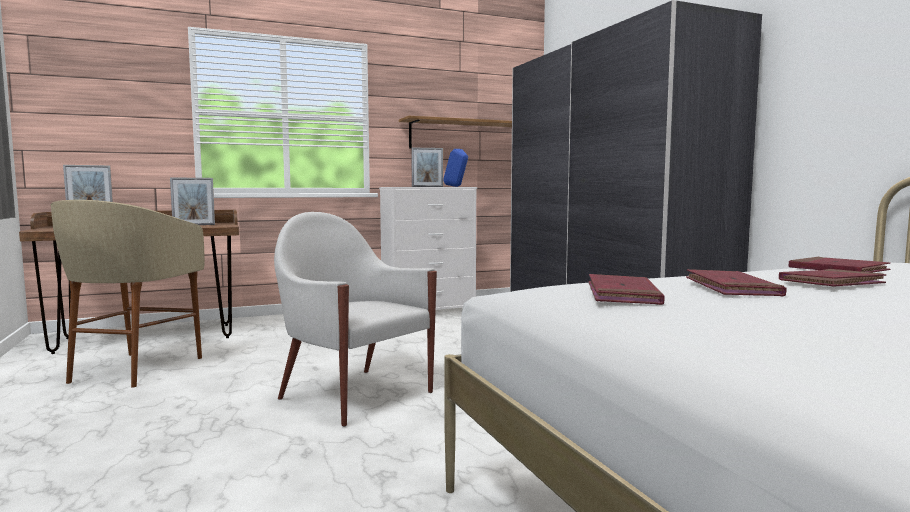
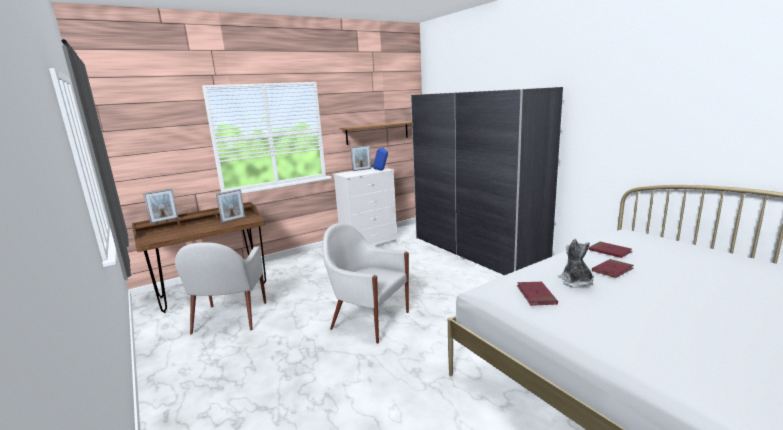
camera: 10 degrees left, 10 degrees up
beige stool [51,200,205,387] -> white armchair [175,242,266,335]
red book [686,269,787,296] -> plush toy [558,239,594,288]

